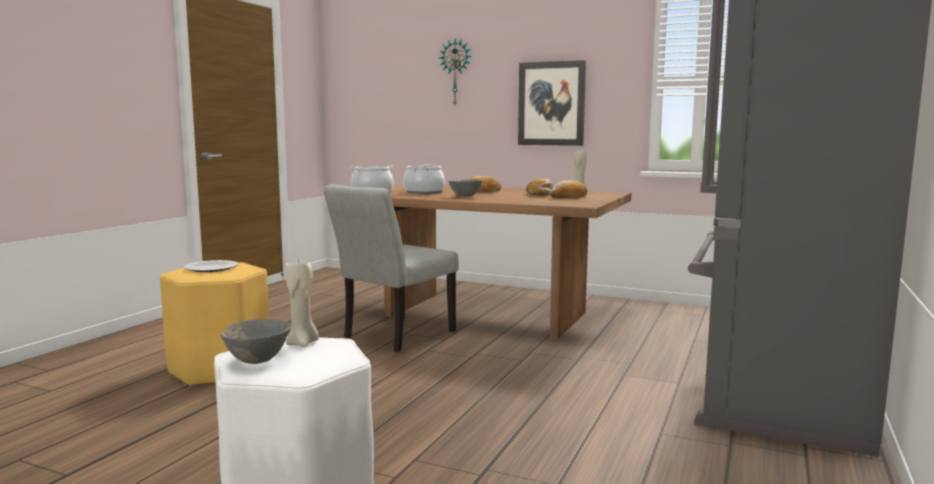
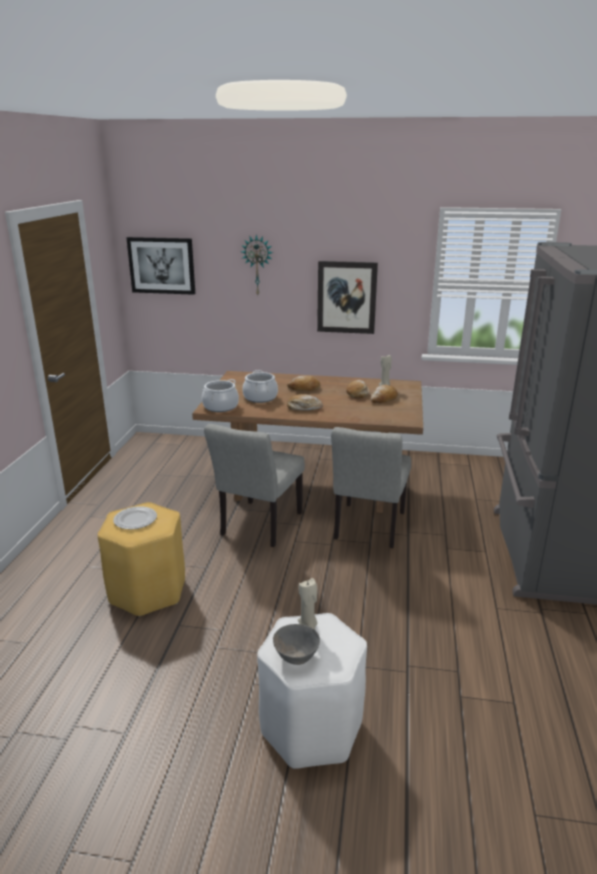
camera: 15 degrees left, 15 degrees up
grey bowl [449,179,482,197] -> bread [287,394,323,411]
none -> picture [126,237,195,295]
none -> grey chair [331,427,411,548]

